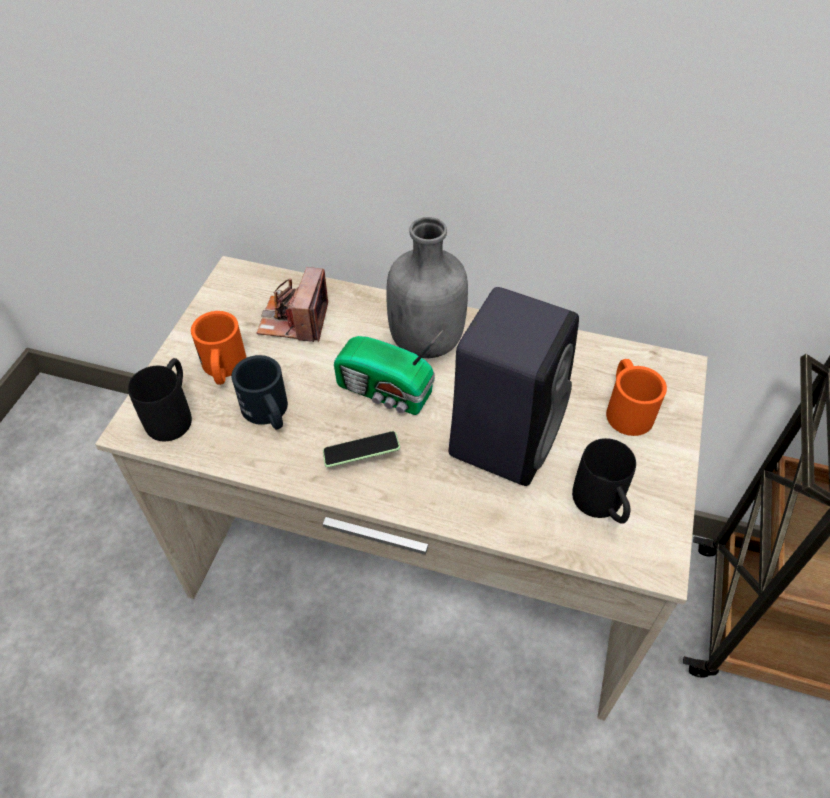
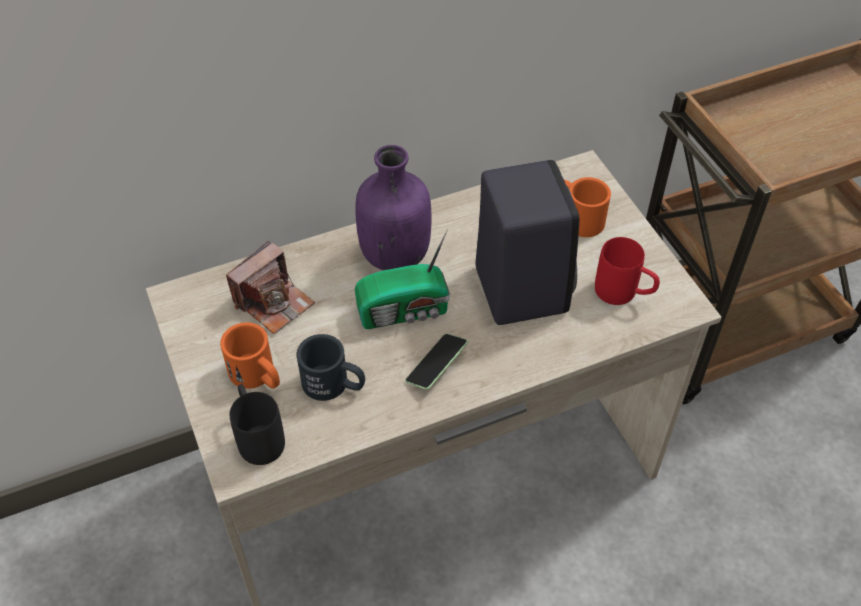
camera: 40 degrees left, 0 degrees up
camera [257,267,328,342] -> camera turned 105 degrees counterclockwise [226,240,315,334]
grey bottle [386,217,468,358] -> purple bottle [355,145,431,270]
black mug [572,438,636,524] -> red mug [595,237,660,305]

